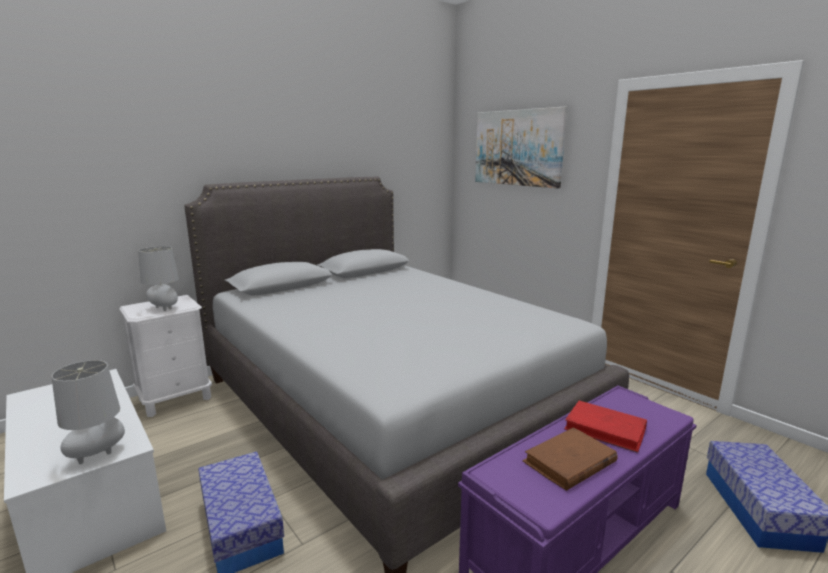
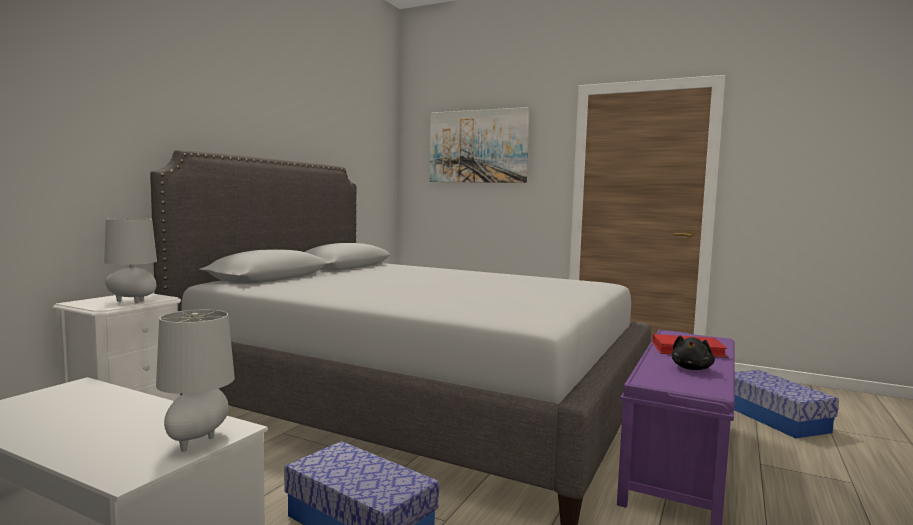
camera: 25 degrees left, 10 degrees down
brown book [523,427,618,491] -> black plush toy [672,335,715,370]

